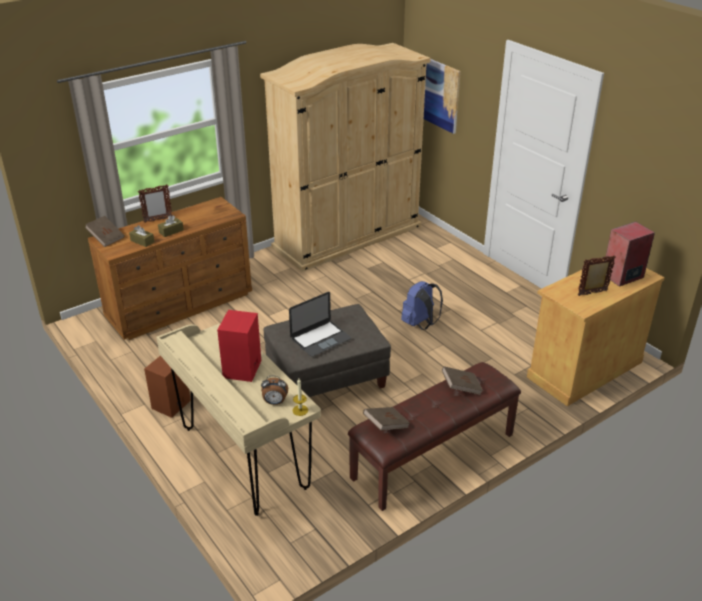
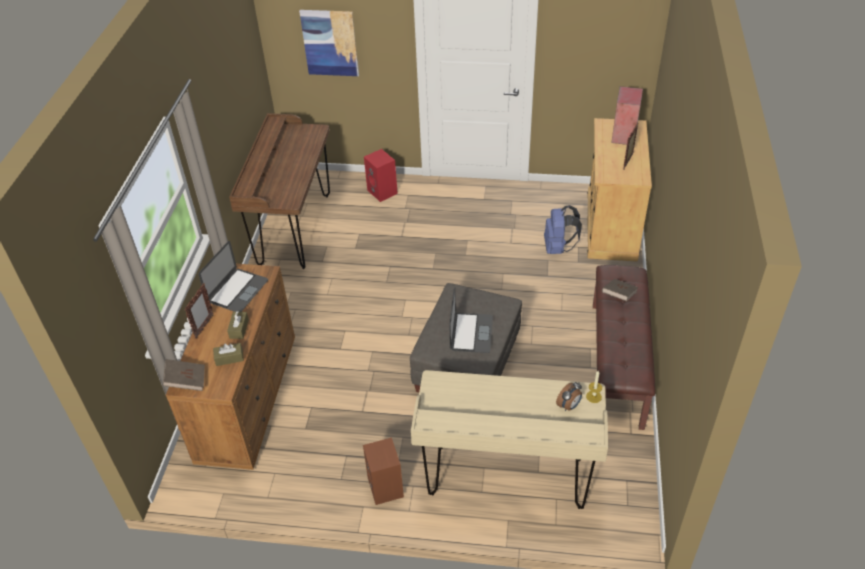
camera: 45 degrees left, 10 degrees up
red speaker [217,310,261,382] -> red speaker moved to [364,149,398,202]
beige wardrobe [260,43,431,272] -> brown desk [229,113,330,269]
brown book [363,407,410,431] -> none
blue backpack [401,281,443,330] -> blue backpack moved to [544,205,582,254]
none -> laptop [198,241,268,312]

